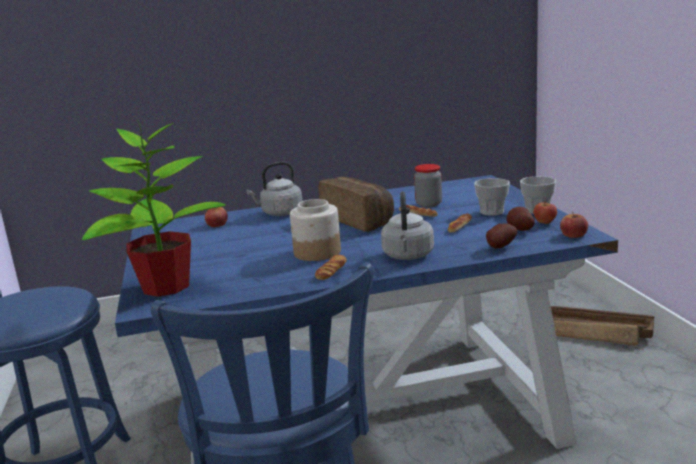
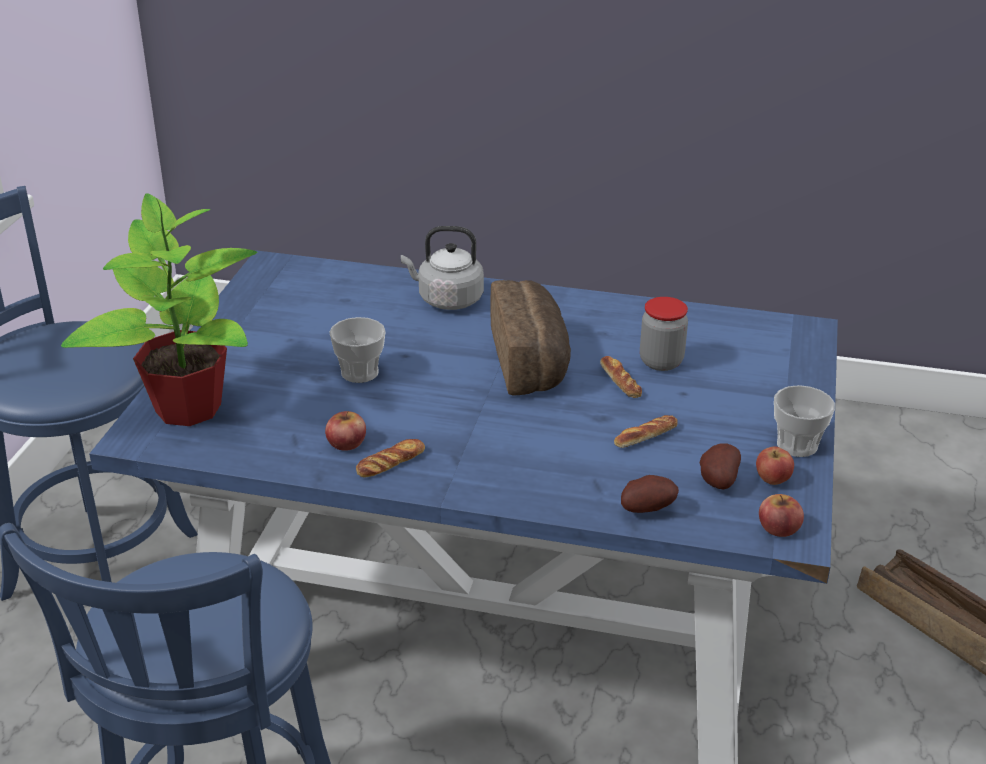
camera: 25 degrees right, 15 degrees up
apple [205,207,228,227] -> apple moved to [325,411,366,451]
jar [290,199,341,261] -> none
grey kettle [381,191,434,260] -> none
cup [474,178,510,216] -> cup moved to [329,317,386,383]

